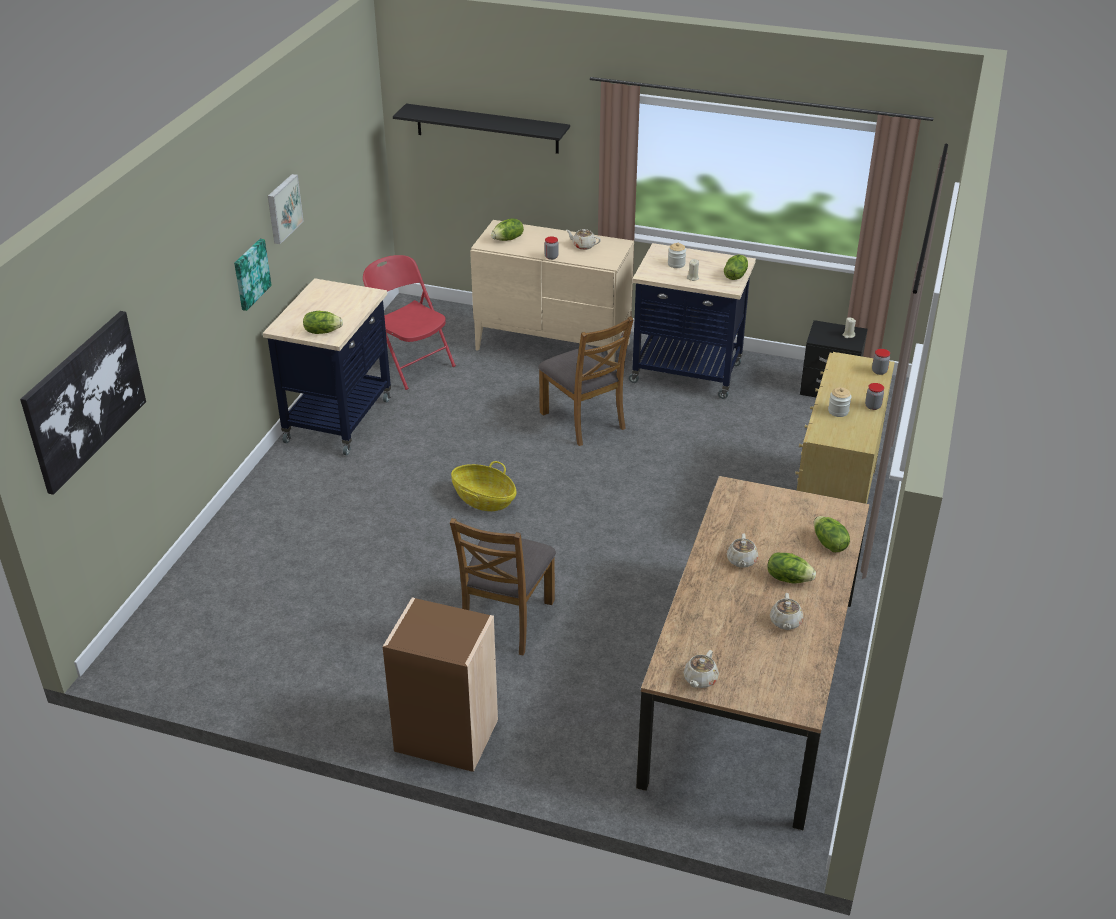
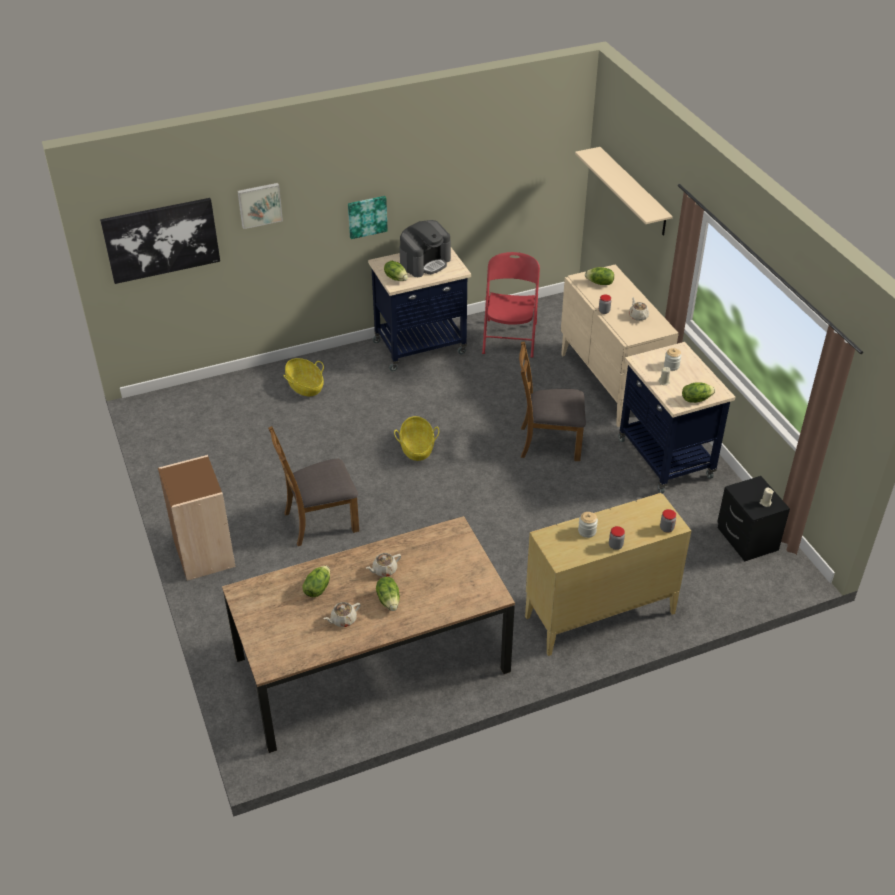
camera: 50 degrees right, 5 degrees up
picture [268,174,304,244] -> picture moved to [237,183,283,229]
black shelf [393,104,570,154] -> beige shelf [575,147,673,236]
brown chair [538,316,634,446] -> brown chair turned 75 degrees clockwise [519,341,586,461]
beige teapot [684,650,719,688] -> none
lettuce [814,516,850,552] -> lettuce moved to [302,565,330,597]
none -> basket [283,358,324,396]
none -> coffee machine [400,220,451,277]

